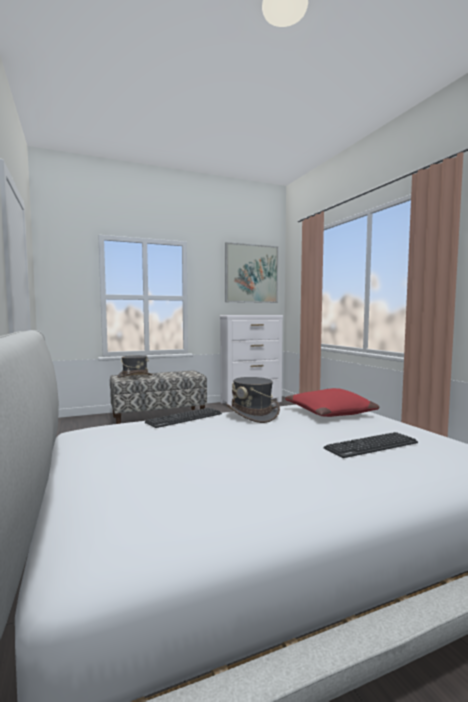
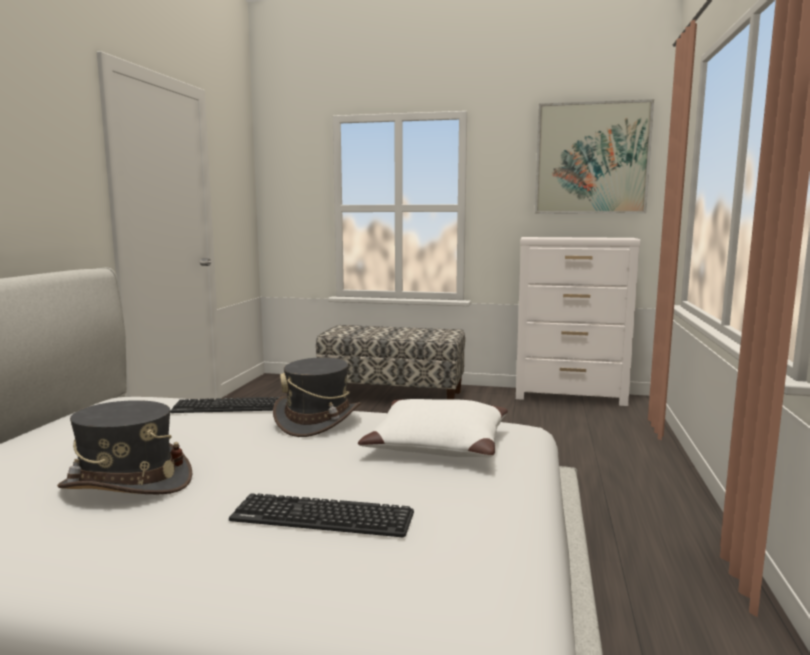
camera: 35 degrees right, 5 degrees up
grey hat [117,355,152,378] -> grey hat moved to [57,400,193,494]
red pillow [285,388,380,417] -> white pillow [358,399,508,457]

